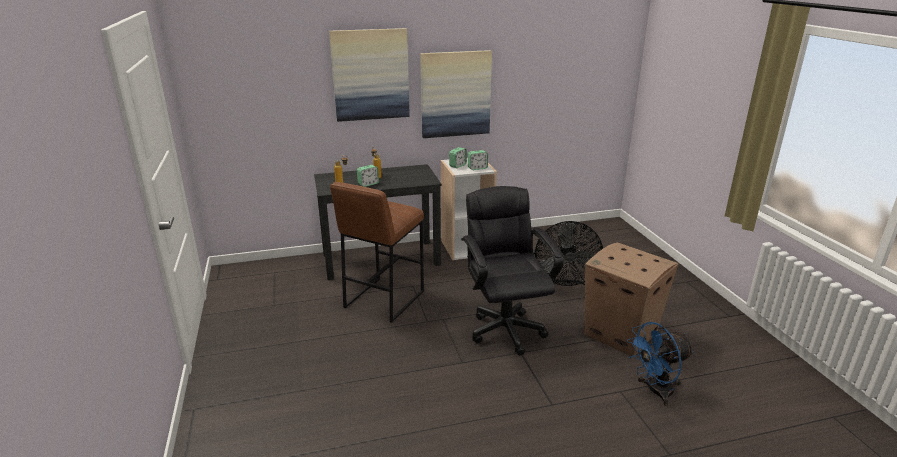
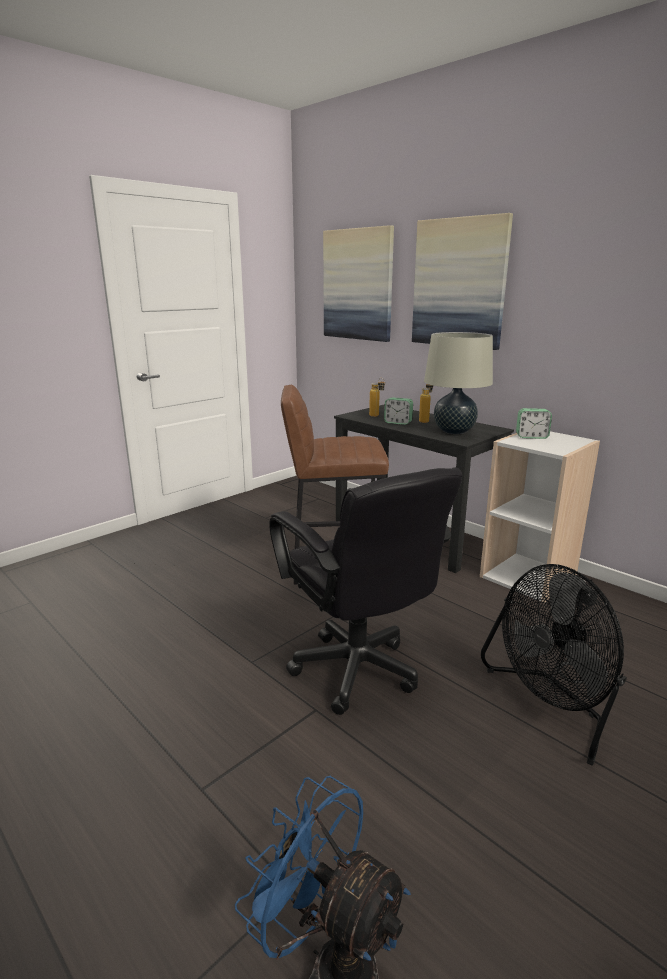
camera: 60 degrees right, 5 degrees down
picture [420,50,492,138] -> picture moved to [323,225,394,342]
black office chair [461,186,563,355] -> black office chair turned 105 degrees clockwise [269,467,463,715]
alarm clock [468,150,488,170] -> none
cardboard box [584,242,679,356] -> none
none -> beige table lamp [424,332,493,434]

